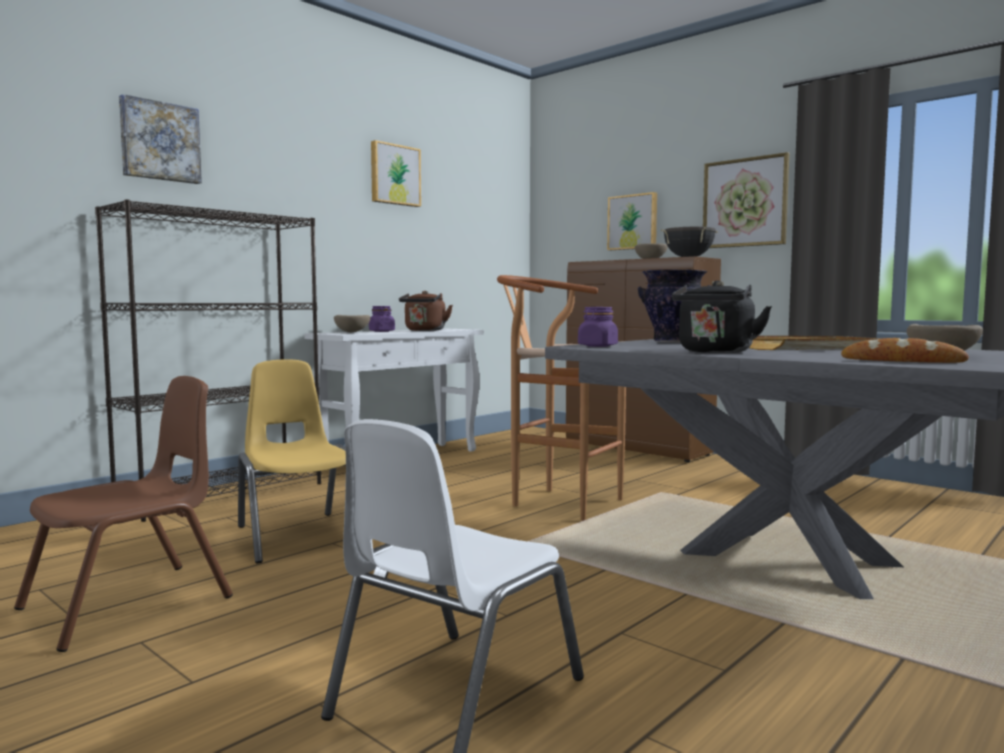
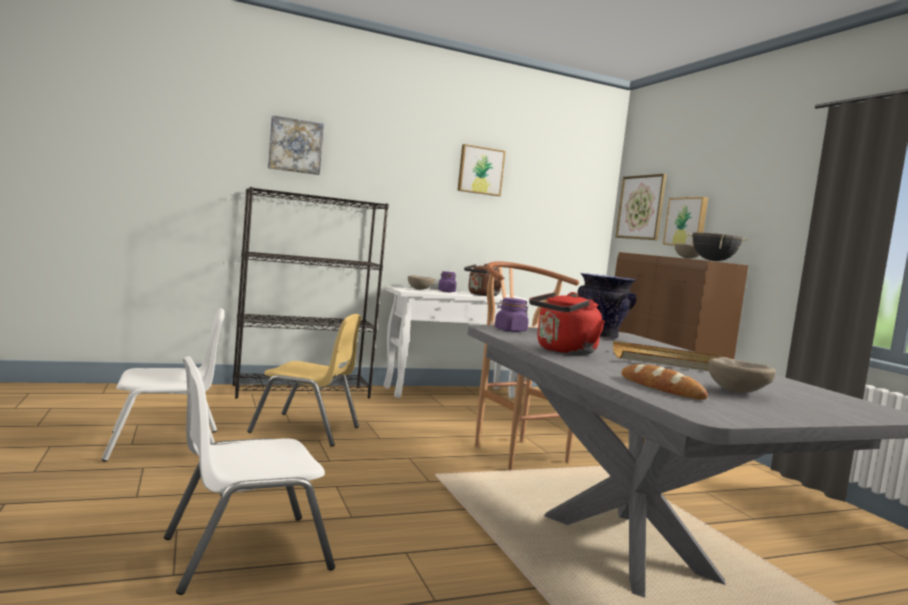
camera: 25 degrees right, 0 degrees up
brown chair [14,376,233,652] -> white chair [101,308,225,461]
yellow chair [238,359,346,563] -> yellow chair turned 105 degrees clockwise [247,314,362,447]
black kettle [672,280,772,353] -> red kettle [529,292,605,355]
picture [703,152,789,248] -> picture moved to [615,174,667,240]

